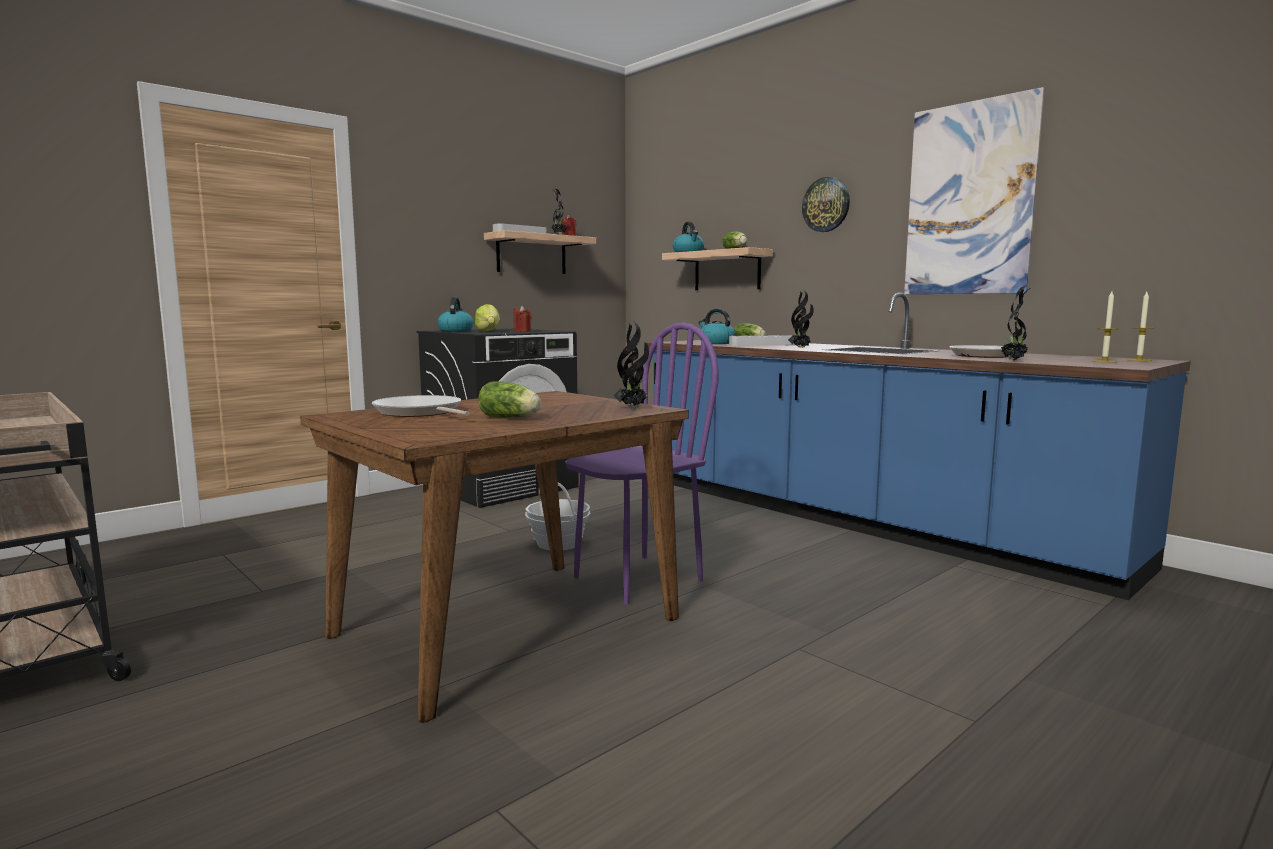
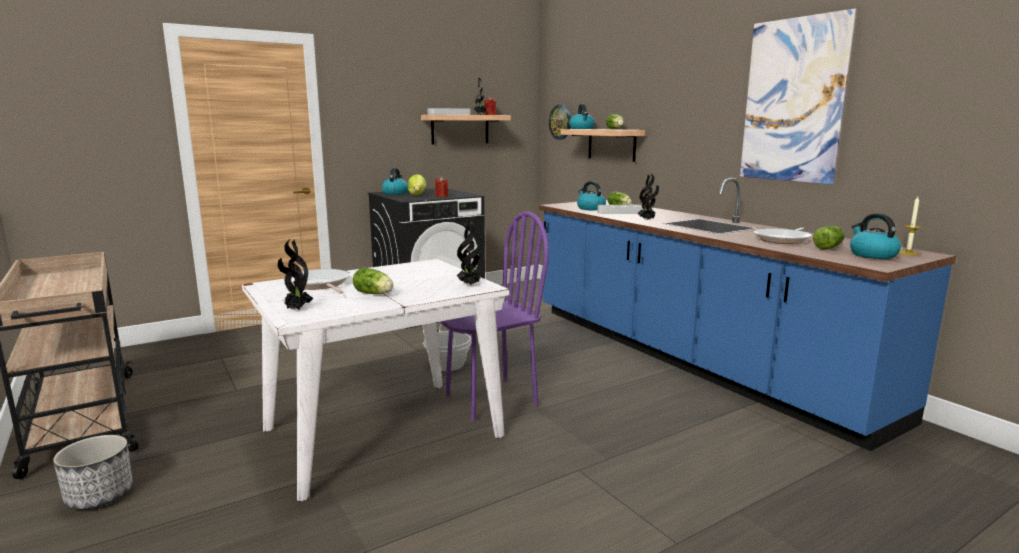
camera: 10 degrees right, 5 degrees up
brown dining table [300,391,689,723] -> white dining table [242,259,510,502]
wall clock [802,177,850,232] -> wall clock moved to [549,105,571,140]
potted plant [1001,285,1031,361] -> potted plant moved to [278,239,314,310]
candle [1092,292,1119,363] -> kettle [850,213,901,259]
none -> planter [53,435,133,509]
none -> lettuce [813,226,845,250]

